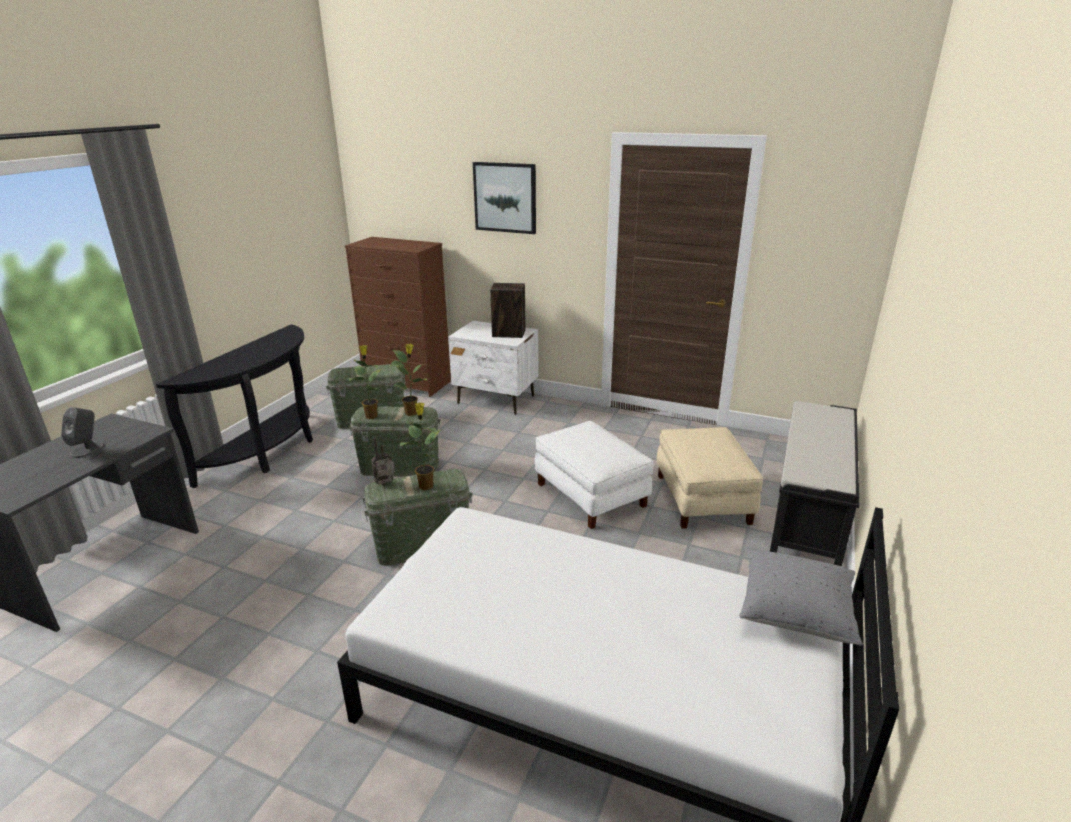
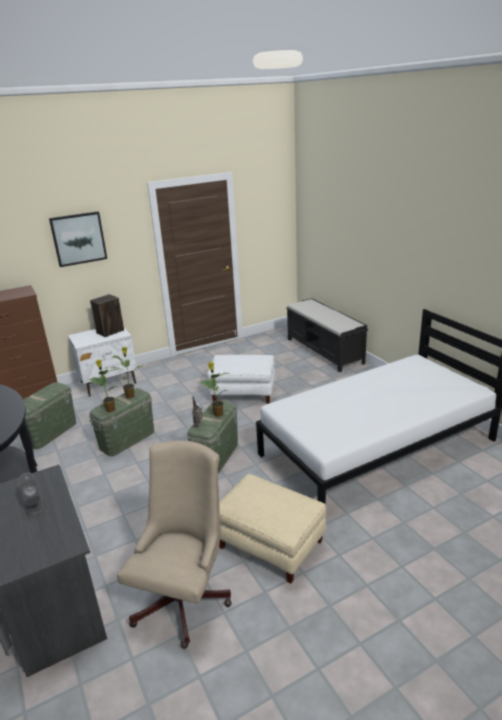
camera: 50 degrees left, 0 degrees up
beige ottoman [657,427,763,529] -> beige ottoman moved to [219,474,326,584]
grey pillow [739,549,863,646] -> none
none -> beige office chair [117,440,232,649]

